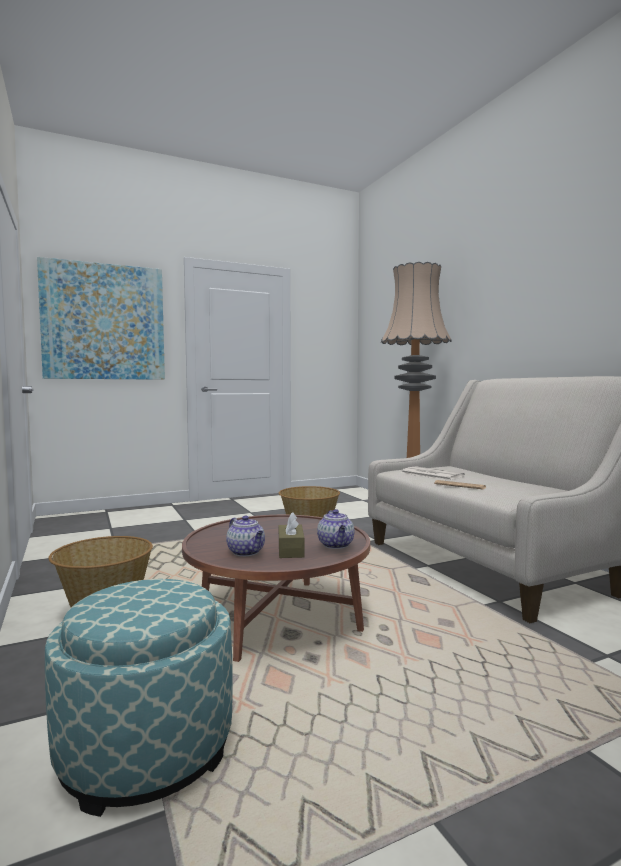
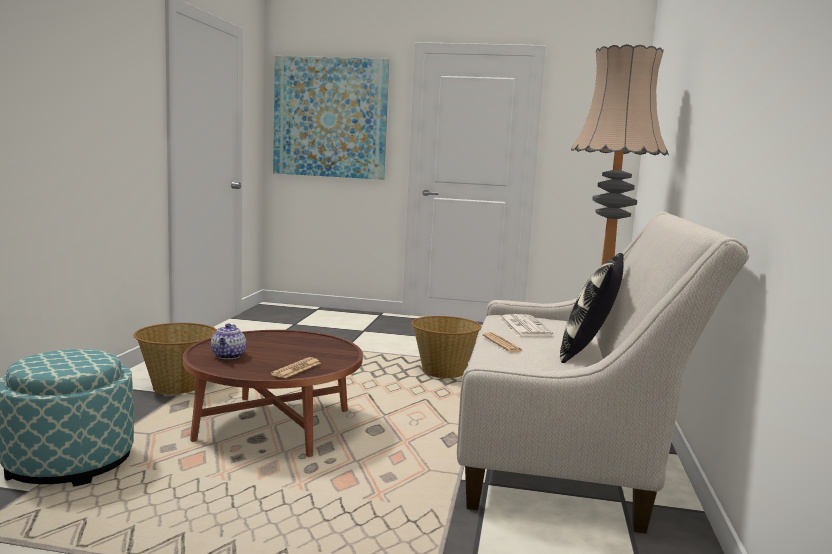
camera: 35 degrees right, 5 degrees up
brown tissue box [279,512,304,558] -> none
teapot [317,509,355,549] -> newspaper [271,357,320,378]
none -> pillow [560,253,624,363]

